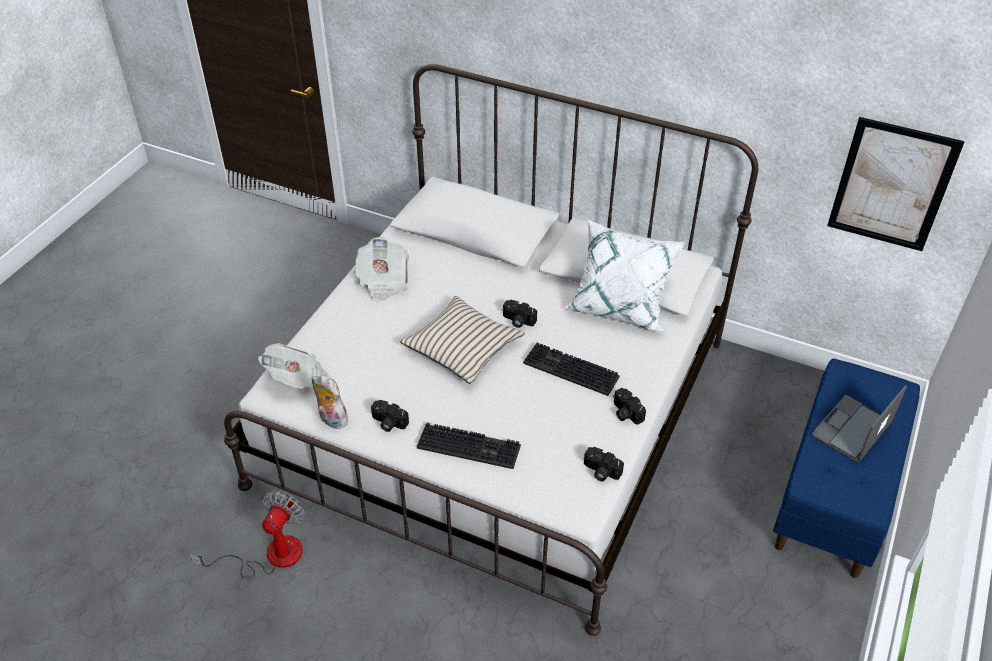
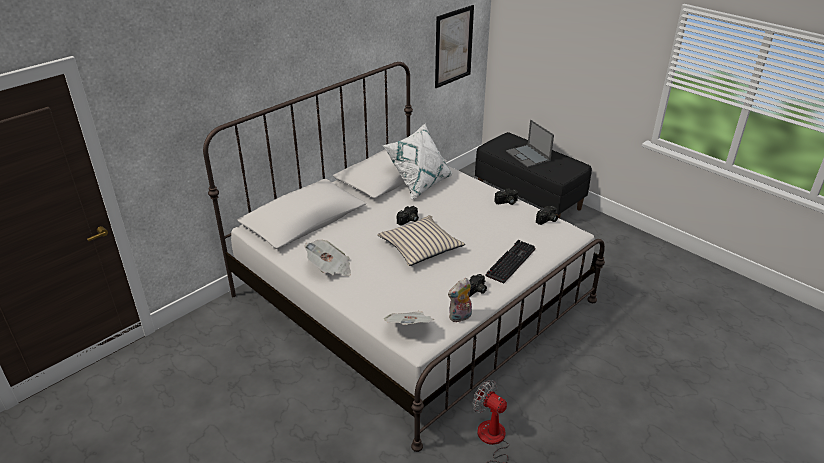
camera: 70 degrees left, 10 degrees down
keyboard [523,343,620,396] -> none
blue bench [773,358,920,578] -> black bench [475,132,592,218]

